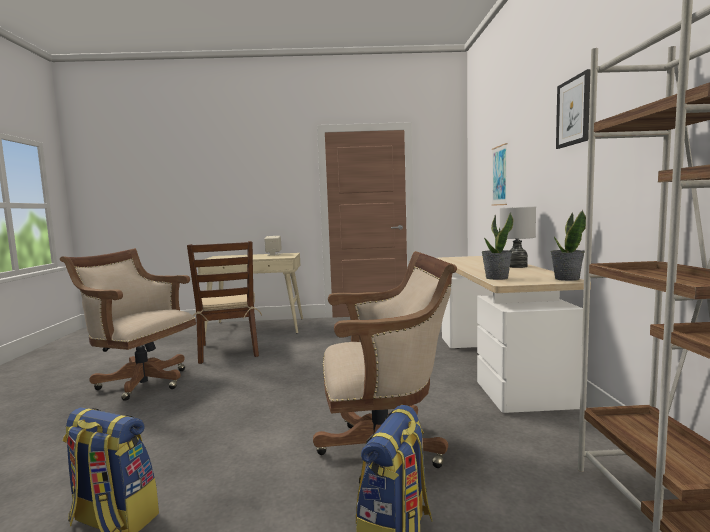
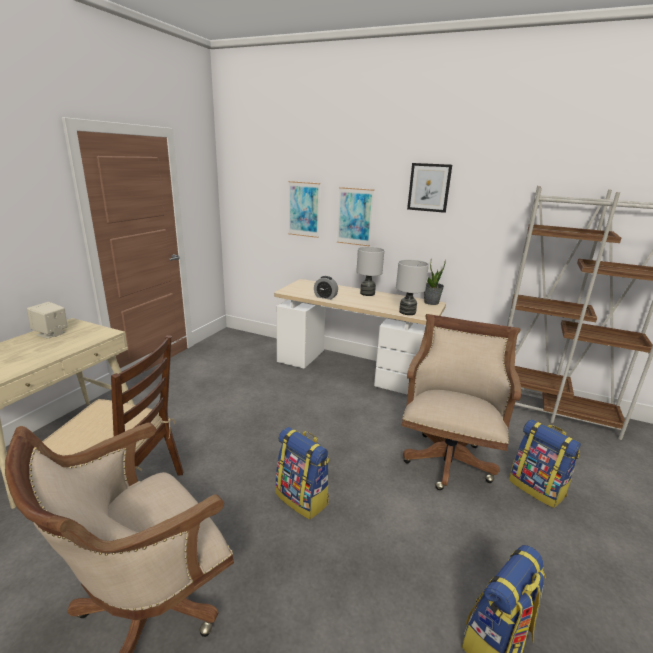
camera: 65 degrees left, 15 degrees up
potted plant [482,212,514,280] -> grey table lamp [396,260,429,315]
none -> backpack [276,427,330,519]
none -> alarm clock [314,276,338,300]
none -> picture [337,187,374,246]

